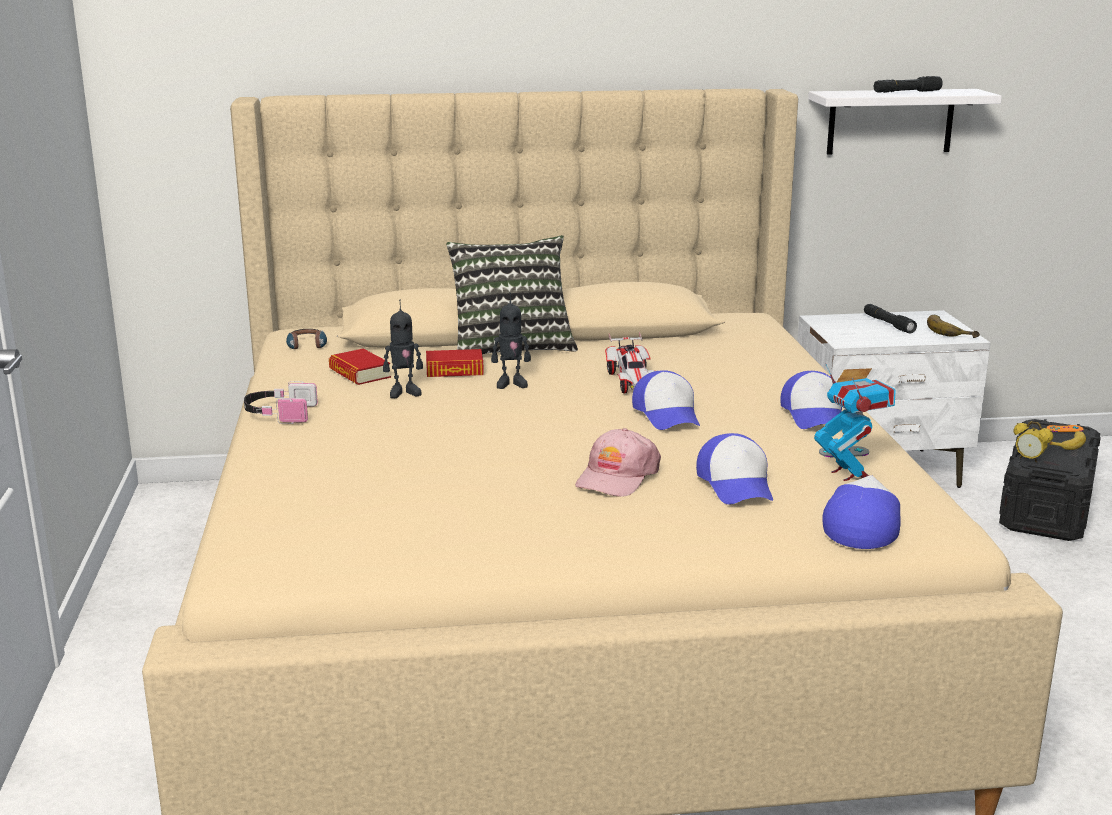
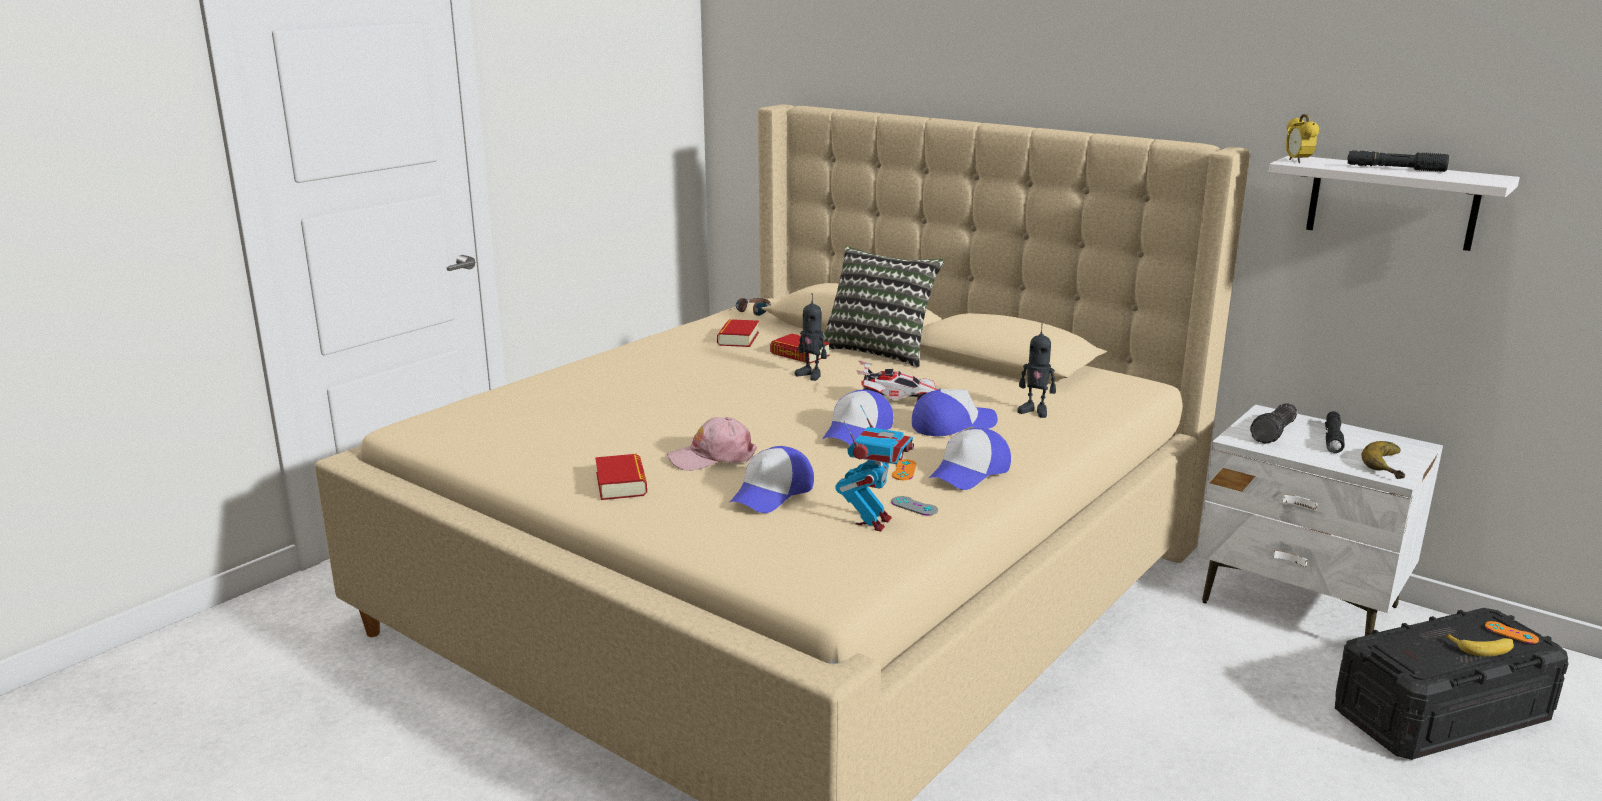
camera: 45 degrees right, 0 degrees up
headphones [244,381,318,424] -> none
toy robot [383,300,423,398] -> toy robot moved to [1017,323,1056,418]
toy car [605,332,654,394] -> toy car turned 120 degrees counterclockwise [856,360,938,401]
cap [822,475,901,549] -> cap moved to [912,389,998,436]
alarm clock [1014,421,1053,463] -> alarm clock moved to [1286,114,1319,163]
none -> book [595,454,647,500]
none -> orange game controller [892,459,917,480]
none -> flashlight [1250,403,1297,444]

